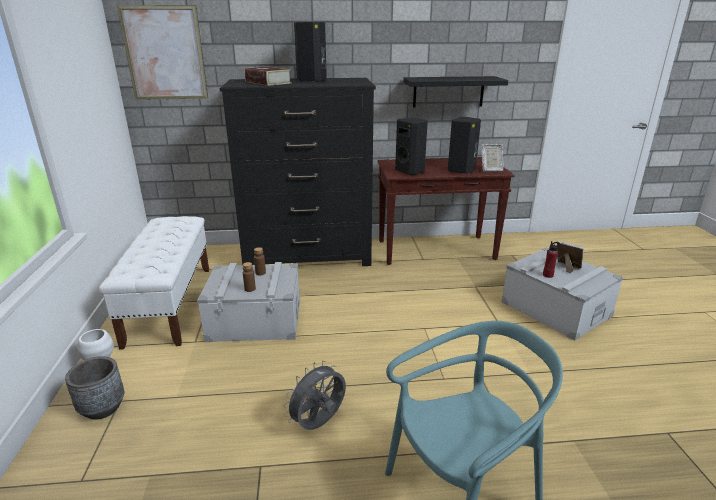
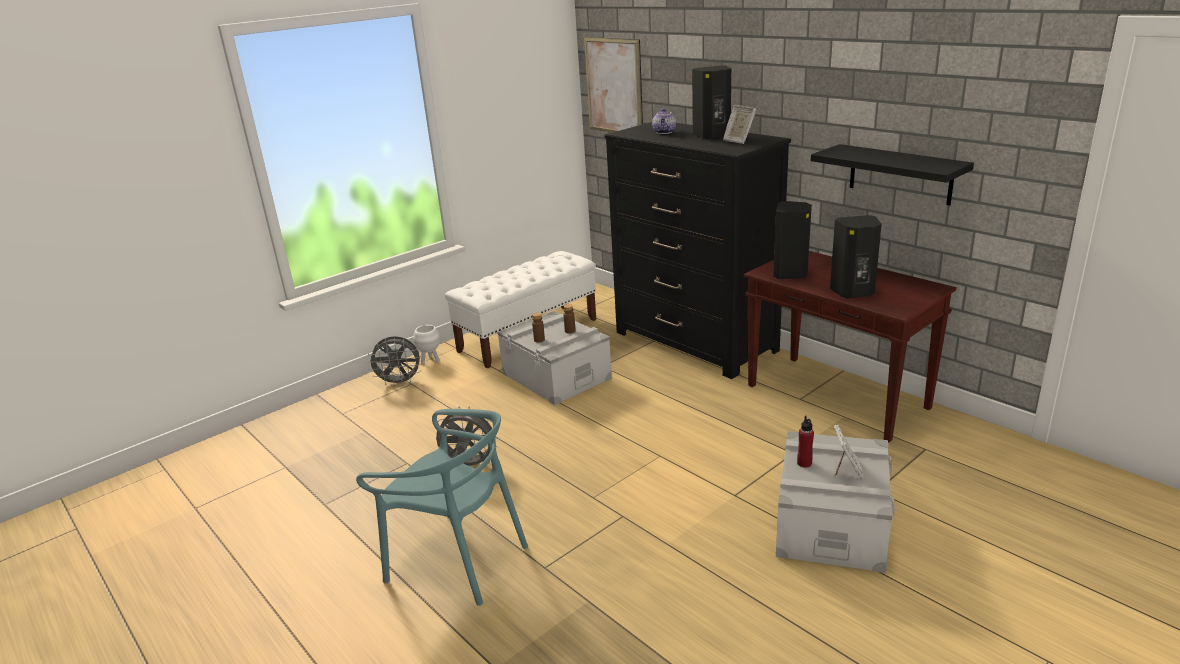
camera: 55 degrees right, 0 degrees up
grey planter [65,356,124,420] -> grey fan [367,336,422,387]
book [244,67,292,86] -> teapot [652,108,676,134]
picture frame [481,144,503,172] -> picture frame moved to [723,105,757,144]

